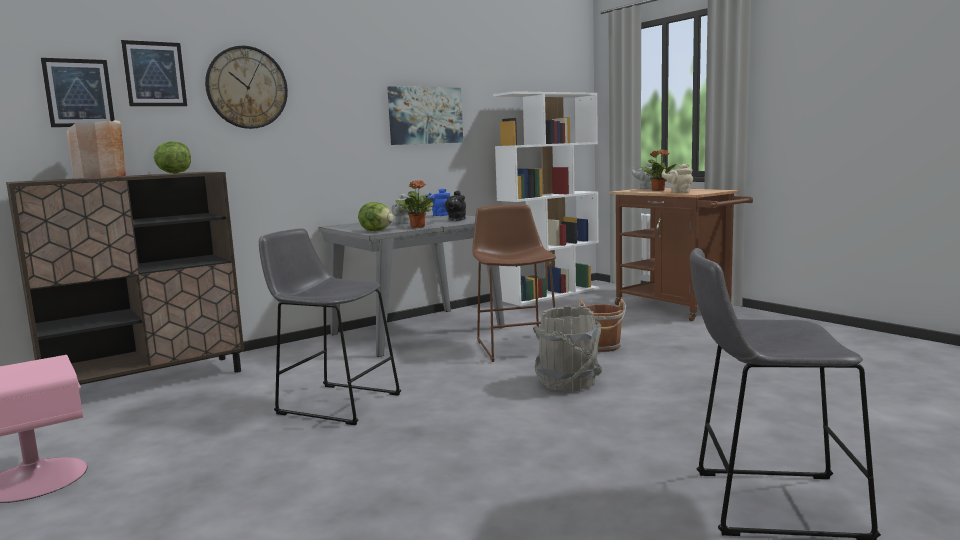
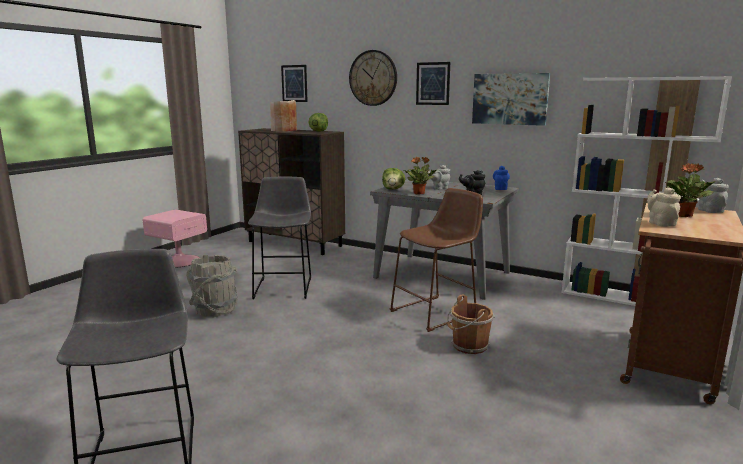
camera: 65 degrees right, 5 degrees up
picture [121,40,187,106] -> picture moved to [416,62,450,105]
grey bucket [533,306,602,392] -> grey bucket moved to [186,255,238,318]

